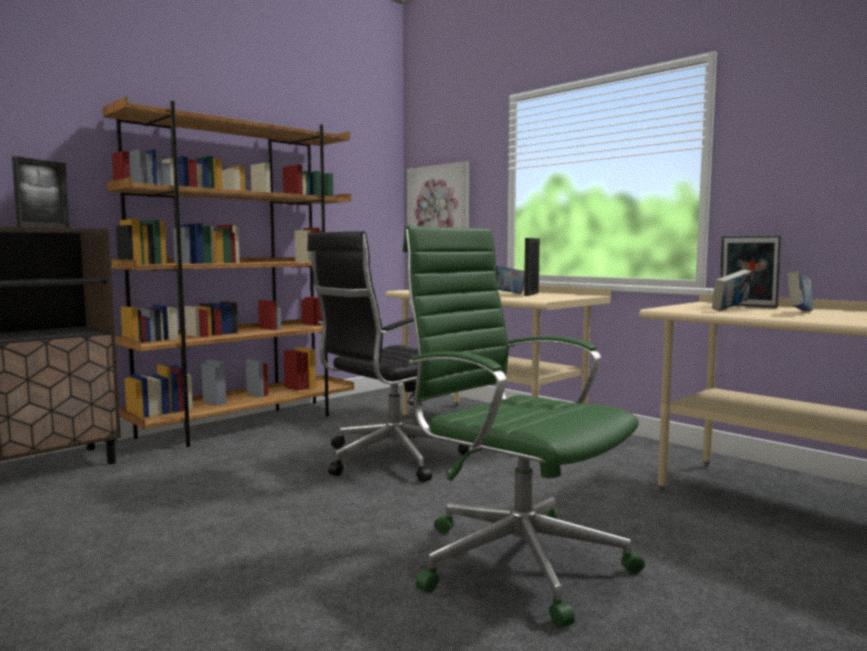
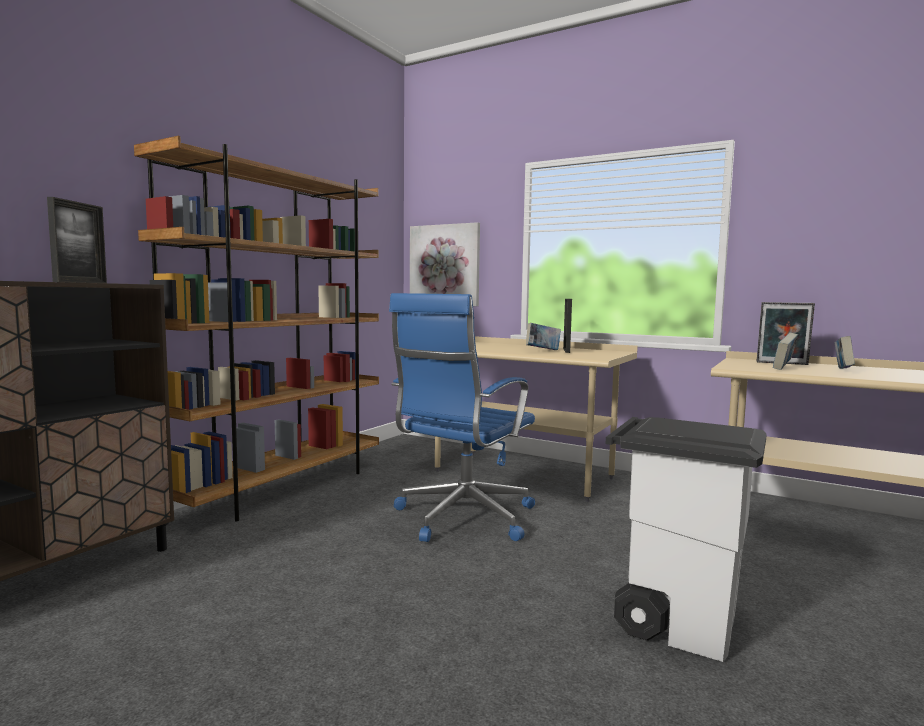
camera: 15 degrees left, 0 degrees up
black office chair [307,231,470,482] -> blue office chair [389,293,535,542]
green office chair [403,226,645,628] -> white trash can [606,417,767,662]

